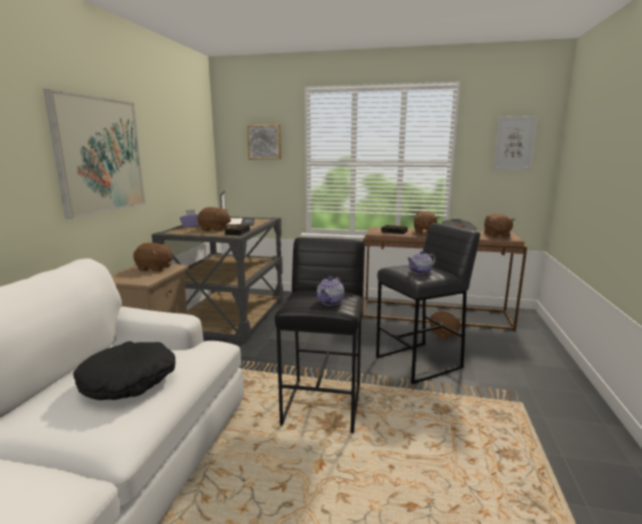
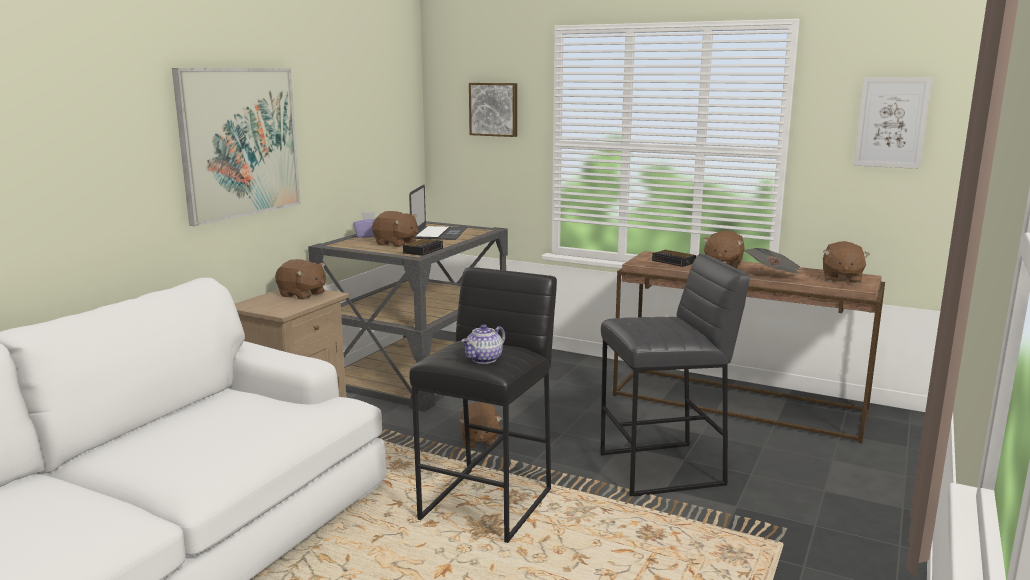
camera: 15 degrees right, 0 degrees up
black pillow [73,341,176,400] -> none
teapot [407,251,436,274] -> none
brown plush toy [429,311,462,339] -> brown plush toy moved to [459,402,502,449]

